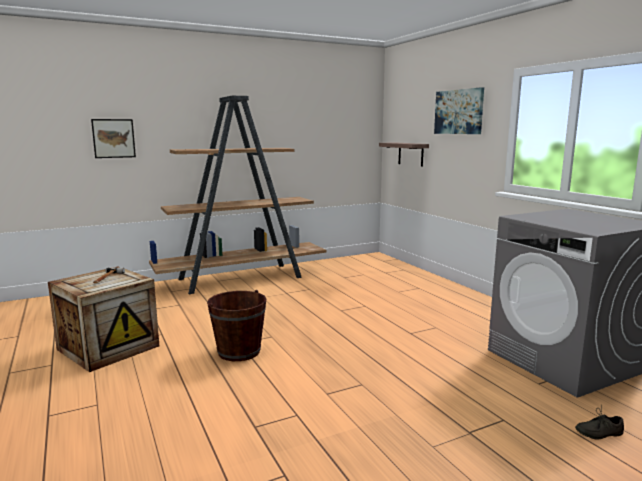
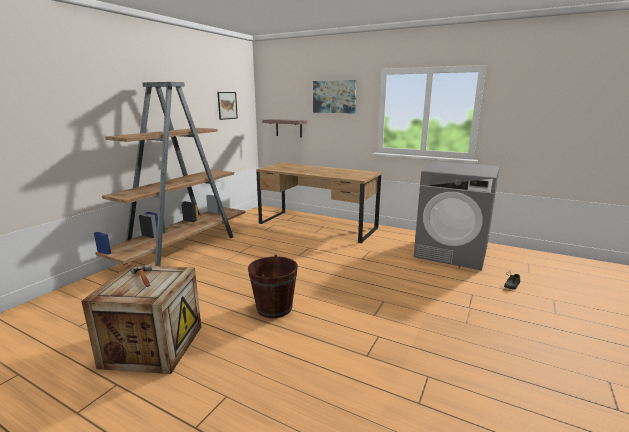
camera: 35 degrees left, 5 degrees up
picture [91,119,136,158] -> picture moved to [217,92,238,120]
none -> brown desk [256,163,381,243]

